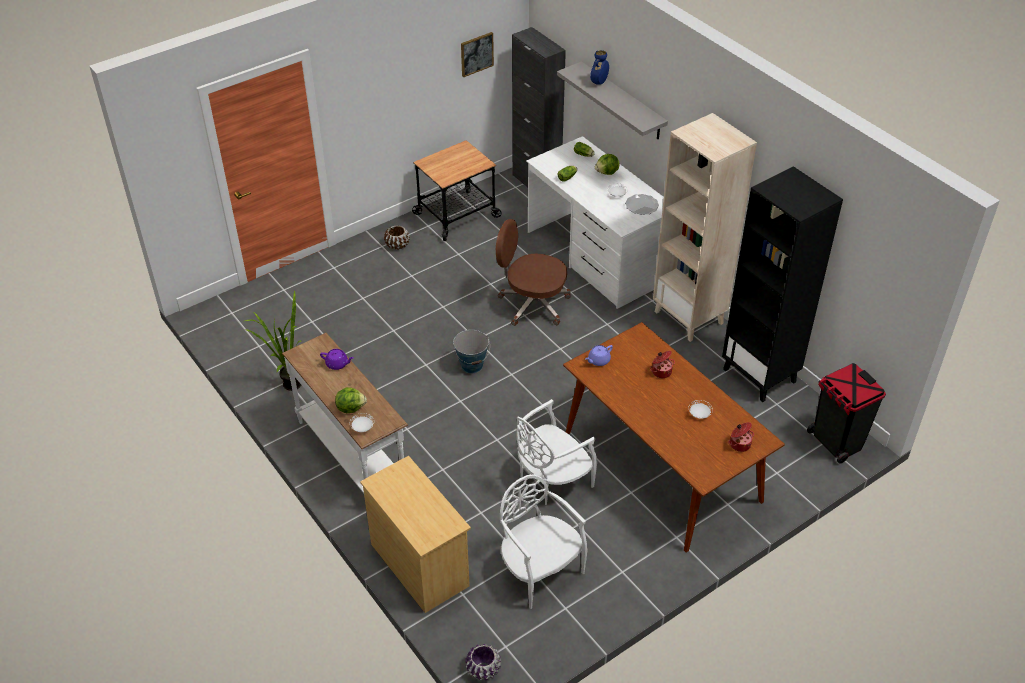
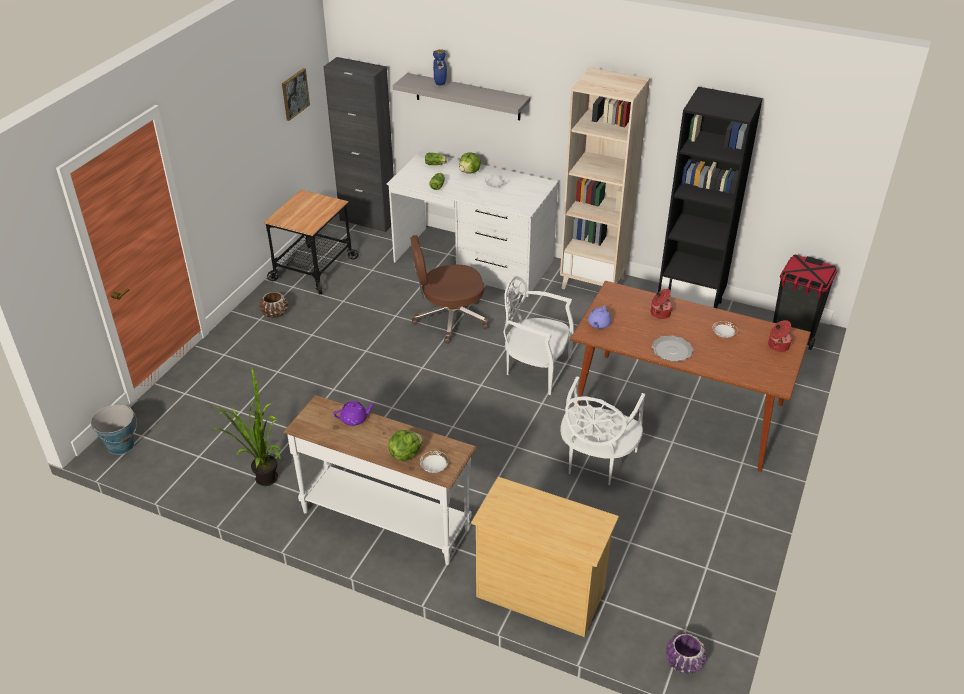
camera: 30 degrees left, 5 degrees down
bucket [453,330,490,373] -> bucket moved to [91,405,137,455]
white chair [500,474,588,609] -> white chair moved to [503,276,574,395]
plate [625,194,659,215] -> plate moved to [652,335,693,362]

